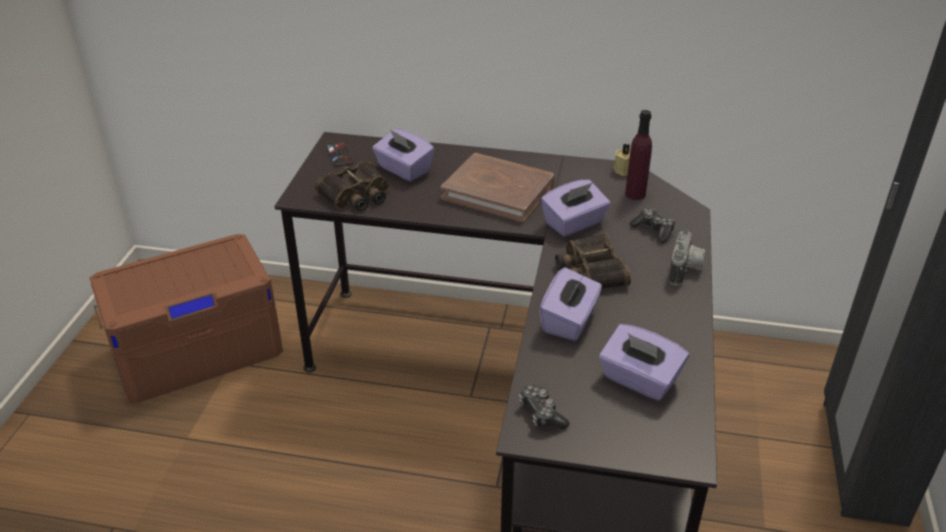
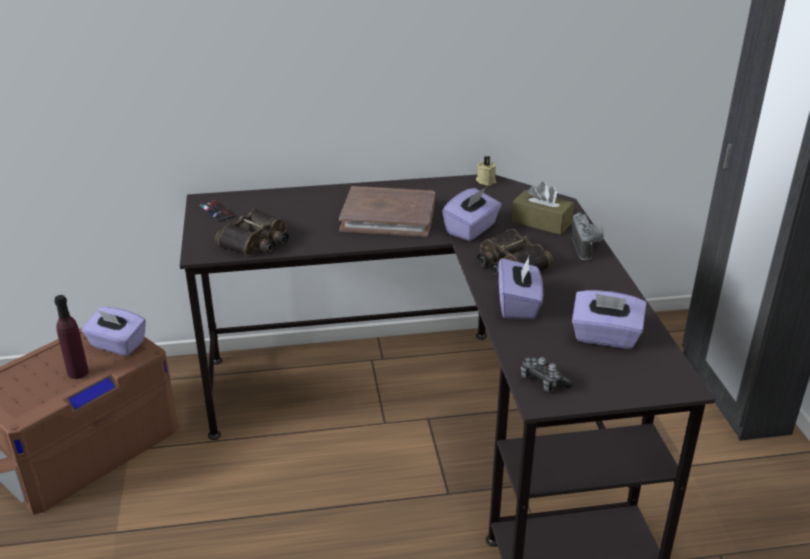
camera: 20 degrees left, 5 degrees down
purple tissue box [372,129,435,182] -> purple tissue box moved to [82,307,146,356]
purple bottle [625,110,652,200] -> purple bottle moved to [54,295,89,379]
game controller [630,208,675,243] -> brown tissue box [511,182,574,235]

